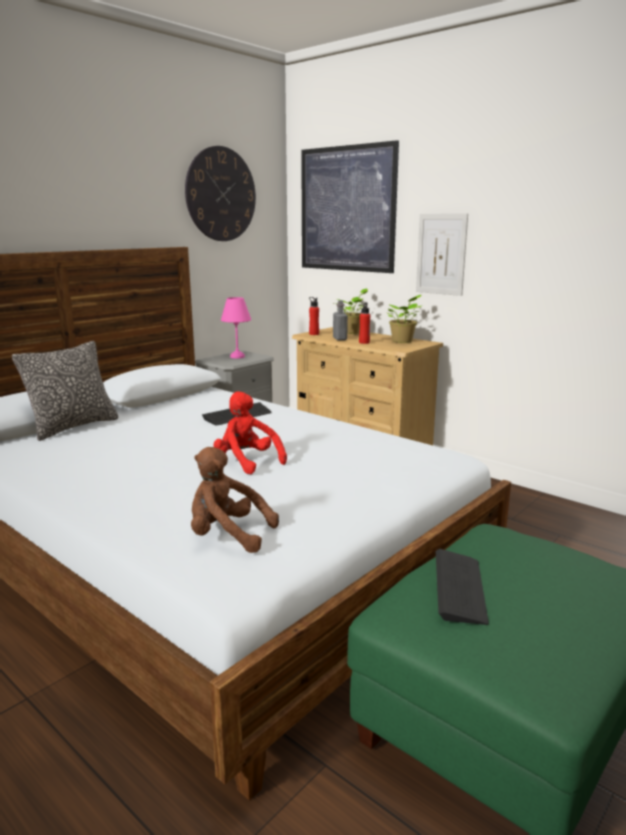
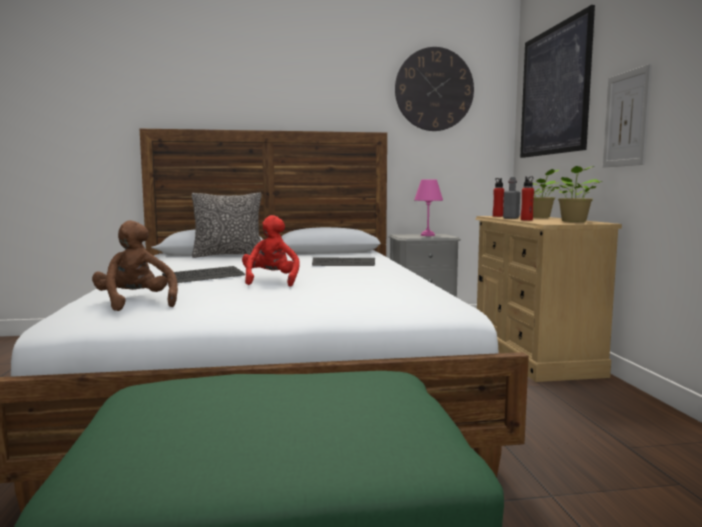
camera: 40 degrees right, 10 degrees down
keyboard [436,549,489,625] -> keyboard moved to [162,266,245,283]

